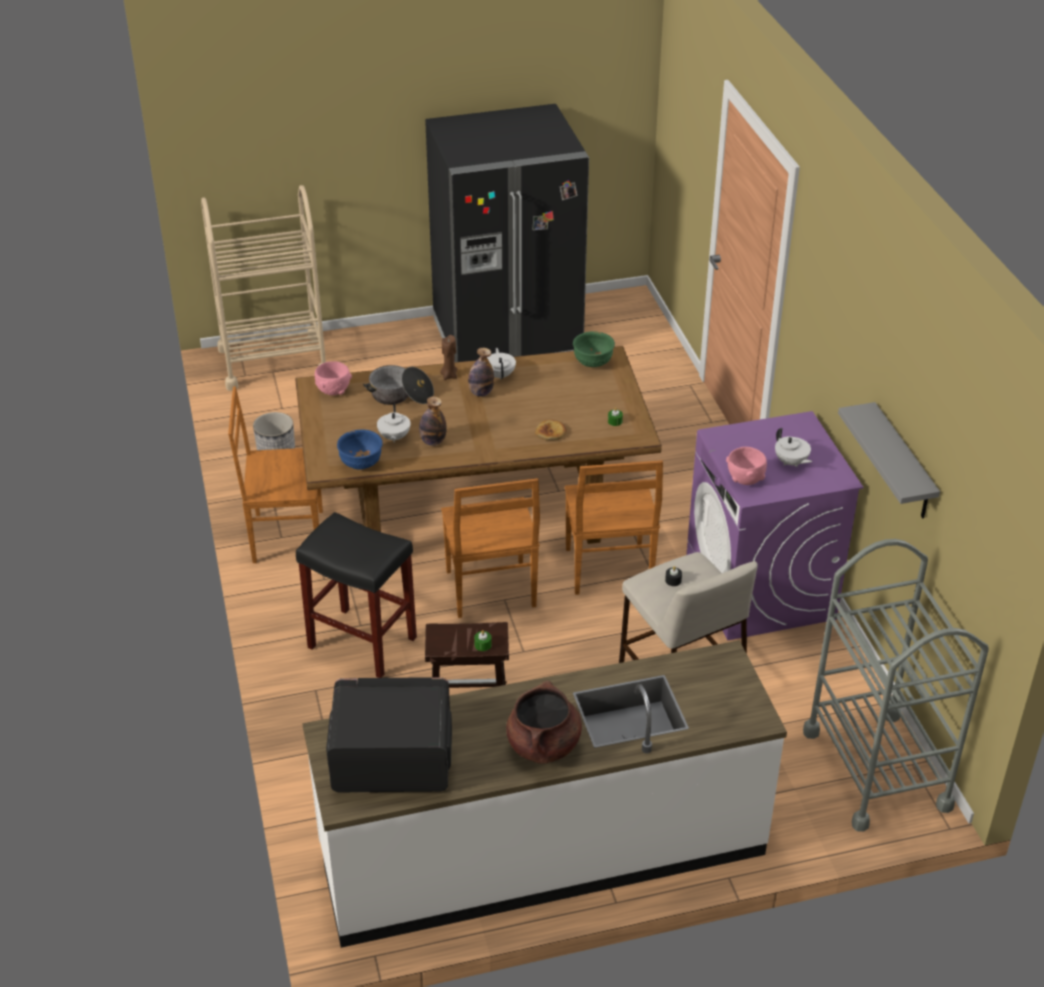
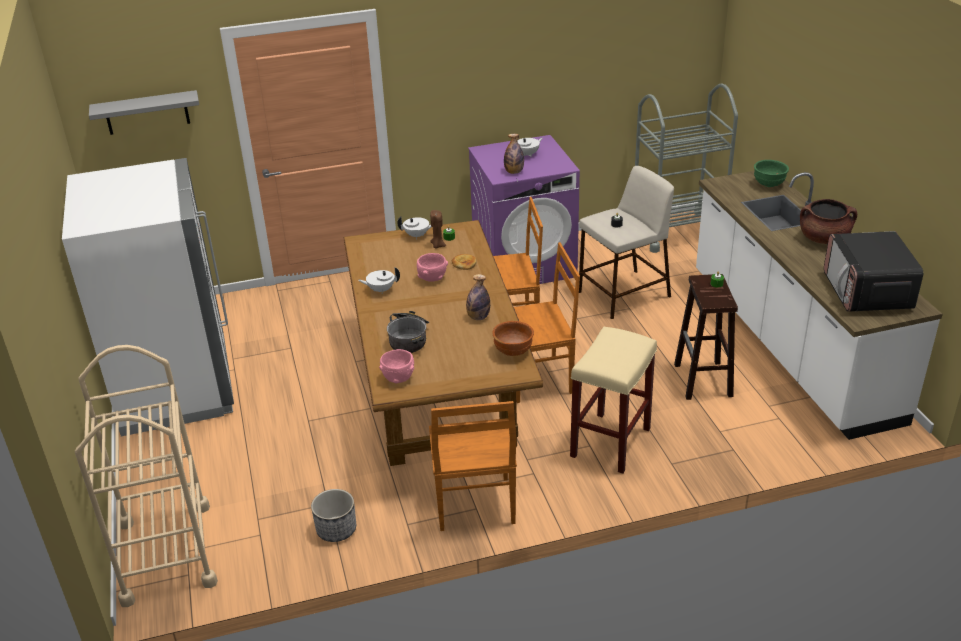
camera: 90 degrees left, 5 degrees down
black stool [296,512,417,678] -> beige stool [570,327,657,473]
blue bowl [337,429,383,470] -> brown bowl [492,321,534,356]
white teapot [377,403,411,443] -> white teapot moved to [397,216,432,239]
black fridge [425,104,589,362] -> white fridge [62,158,234,436]
brown candle [440,335,457,380] -> brown candle moved to [430,210,446,248]
bottle [468,348,494,397] -> bottle moved to [504,134,524,174]
green bowl [573,331,615,367] -> green bowl moved to [754,160,789,187]
pink bowl [726,447,767,485] -> pink bowl moved to [417,253,448,282]
grey shelf [838,402,940,518] -> grey shelf moved to [89,90,199,135]

